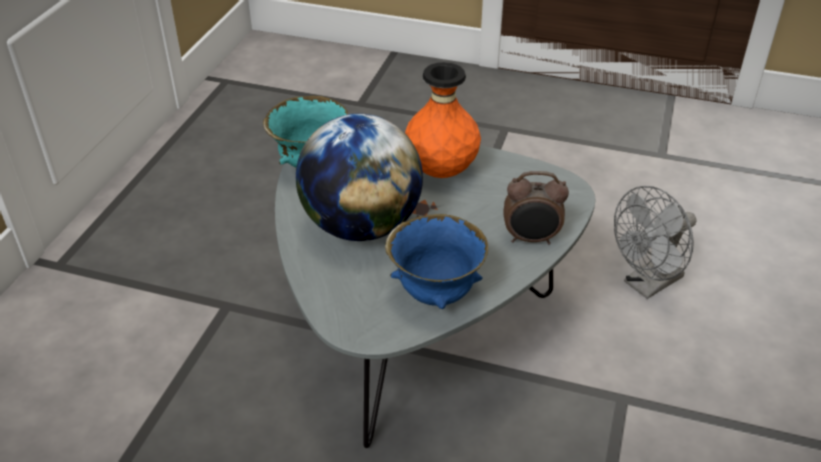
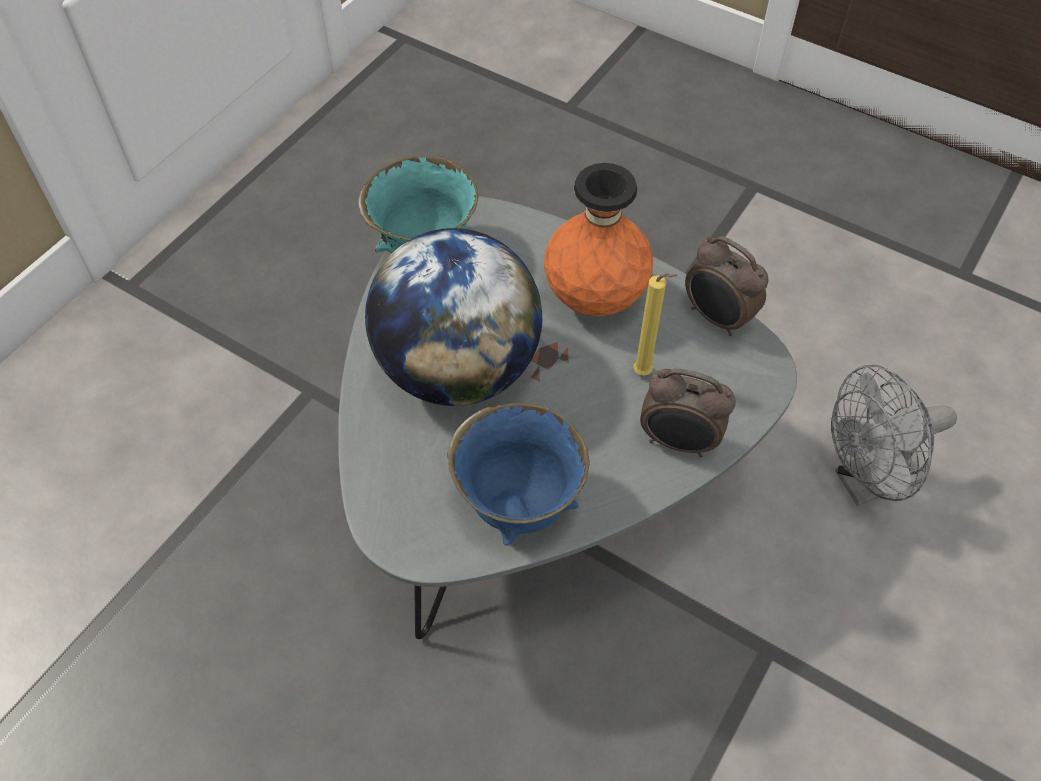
camera: 15 degrees right, 15 degrees up
none -> yellow candle [633,273,678,376]
none -> alarm clock [685,236,768,336]

